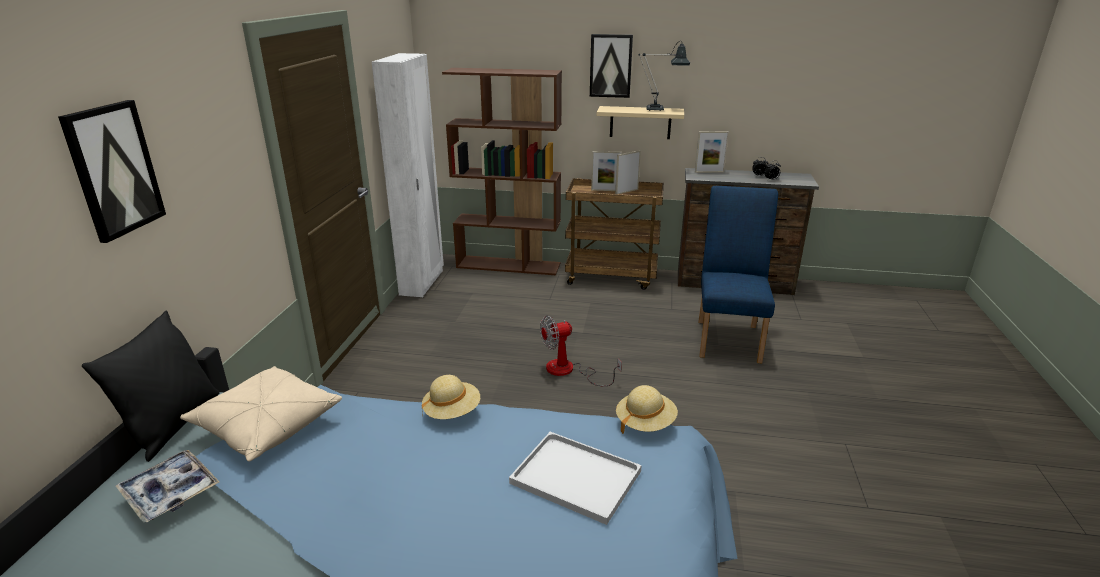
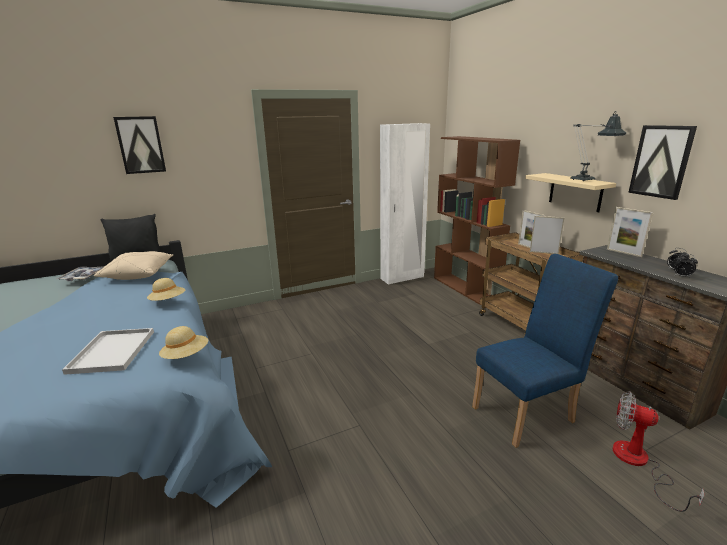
camera: 55 degrees right, 5 degrees down
fan [540,315,622,387] -> fan moved to [613,391,705,512]
picture [590,34,633,98] -> picture moved to [628,125,697,200]

